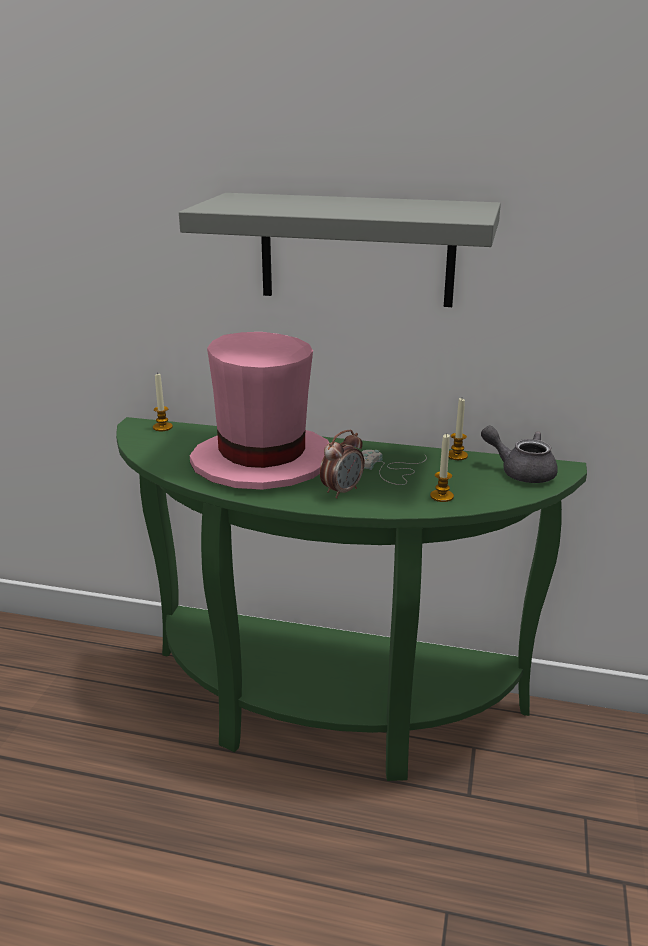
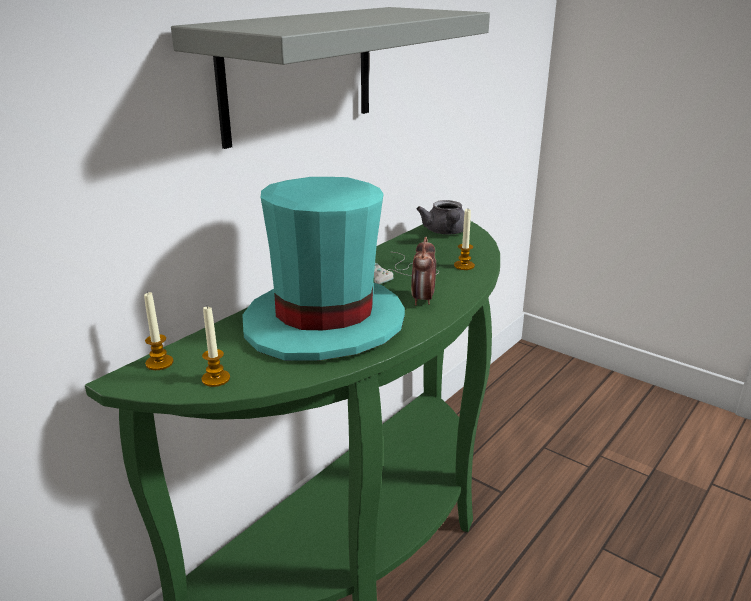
camera: 65 degrees left, 0 degrees up
pink hat [190,332,329,490] -> turquoise hat [242,177,405,361]
alarm clock [320,430,364,499] -> alarm clock turned 150 degrees counterclockwise [411,237,436,306]
candle [449,398,468,460] -> candle moved to [202,307,230,387]
grey teapot [481,426,558,483] -> grey teapot turned 60 degrees counterclockwise [416,200,465,235]

